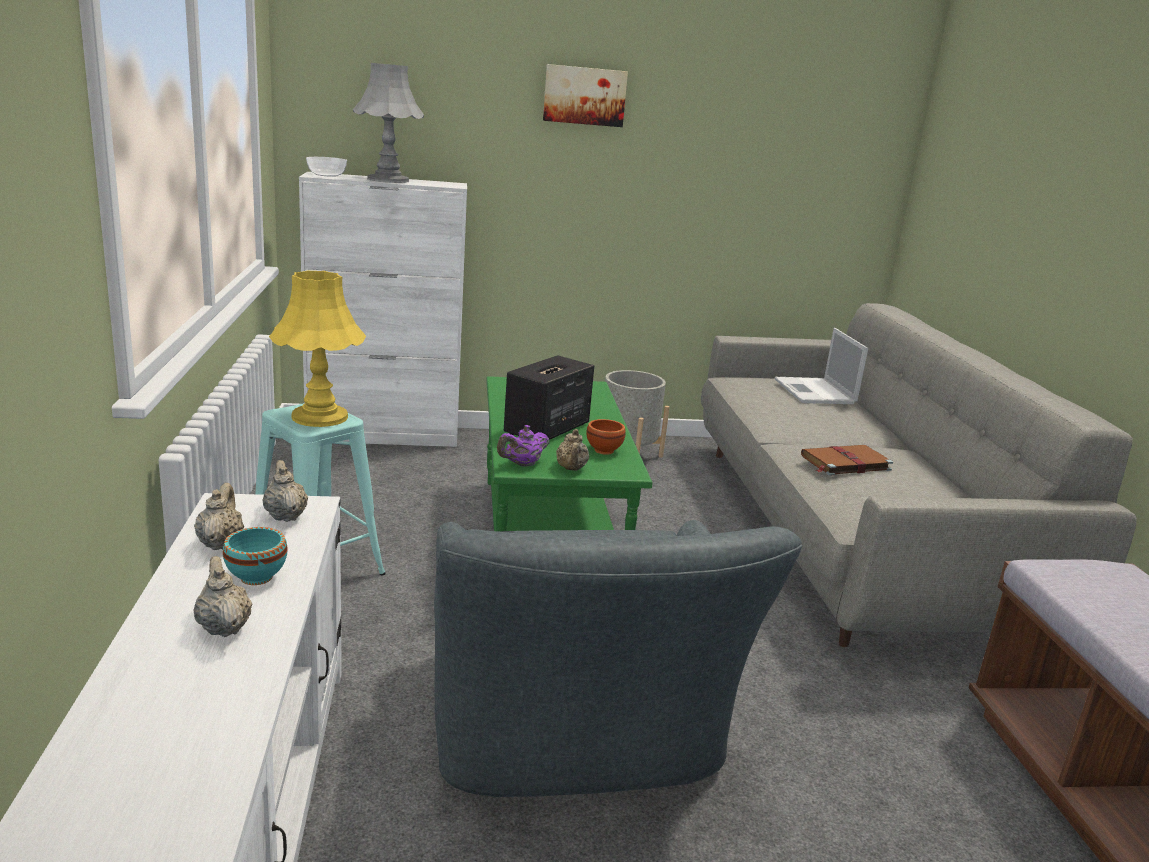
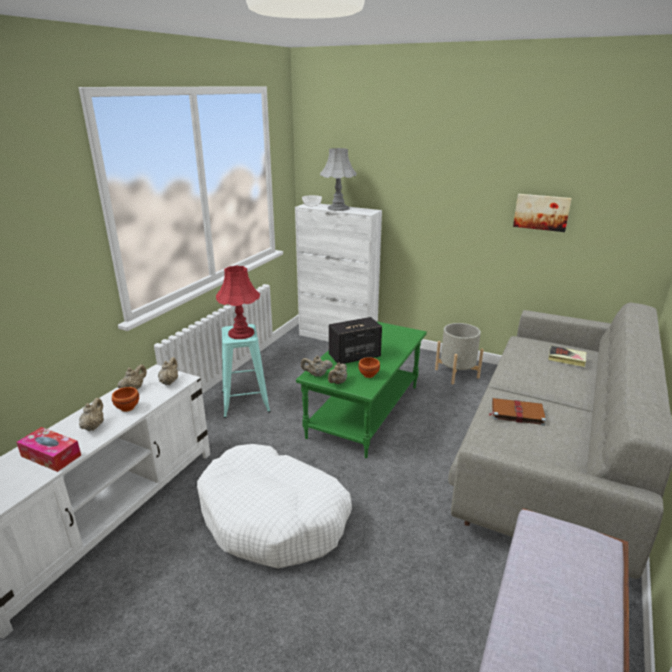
camera: 35 degrees right, 5 degrees up
turquoise bowl [223,527,288,585] -> brown bowl [112,387,139,412]
yellow table lamp [269,270,366,427] -> red table lamp [216,265,260,339]
grey armchair [434,520,802,797] -> white dog bed [197,444,352,569]
purple teapot [497,425,549,467] -> beige teapot [301,356,333,377]
picture [543,64,628,127] -> picture moved to [513,194,572,232]
laptop [775,328,868,404] -> book [548,346,586,367]
none -> tissue box [16,427,81,472]

